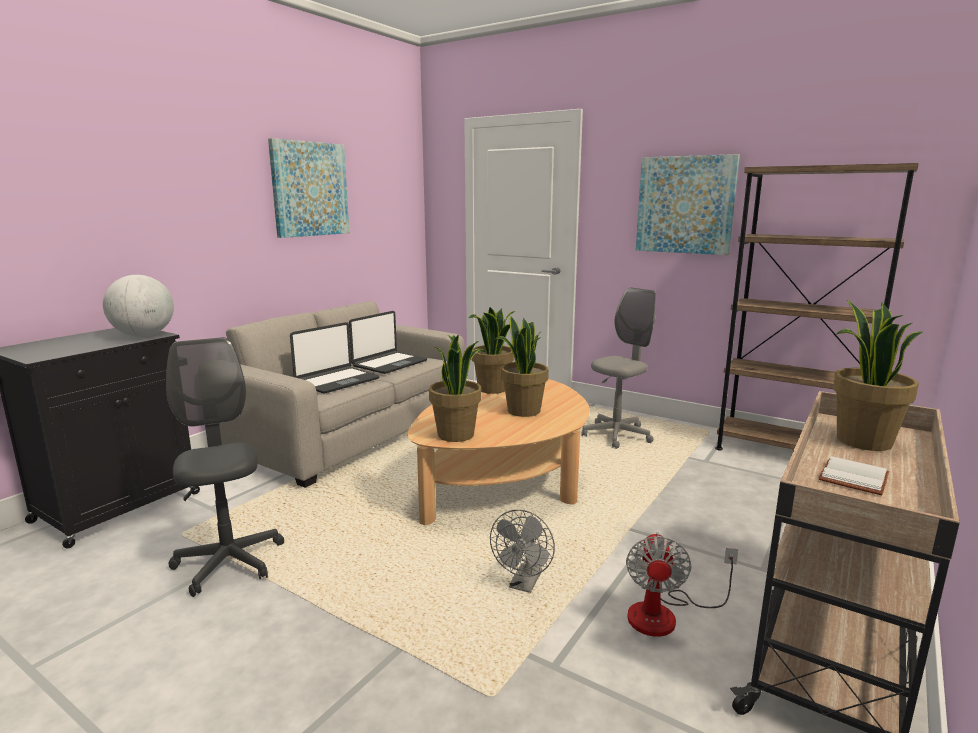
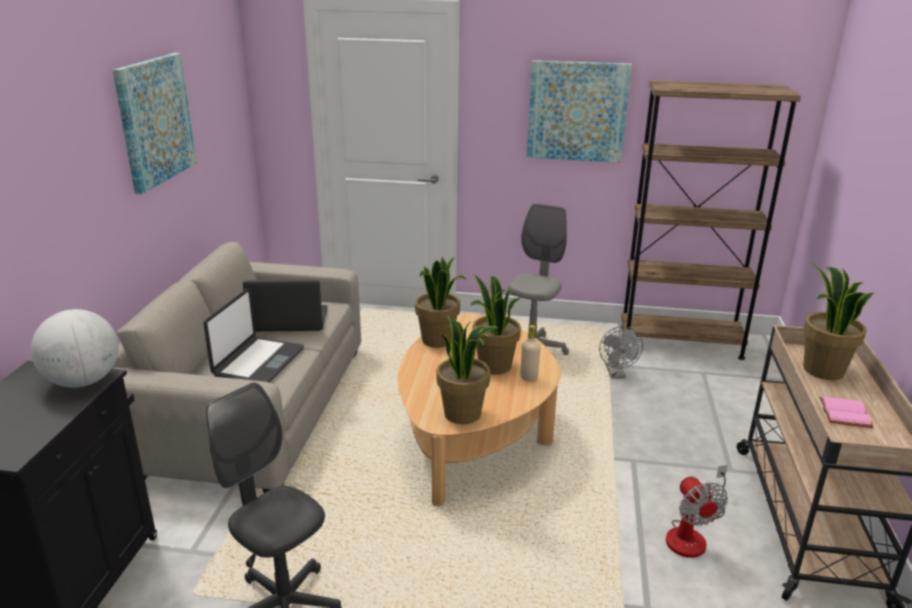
camera: 25 degrees left, 10 degrees up
laptop [349,311,427,374] -> laptop turned 105 degrees counterclockwise [243,279,328,332]
grey fan [490,510,555,593] -> grey fan moved to [599,326,643,378]
white book [819,456,889,495] -> pink book [819,396,873,428]
none -> beige bottle [520,325,541,381]

